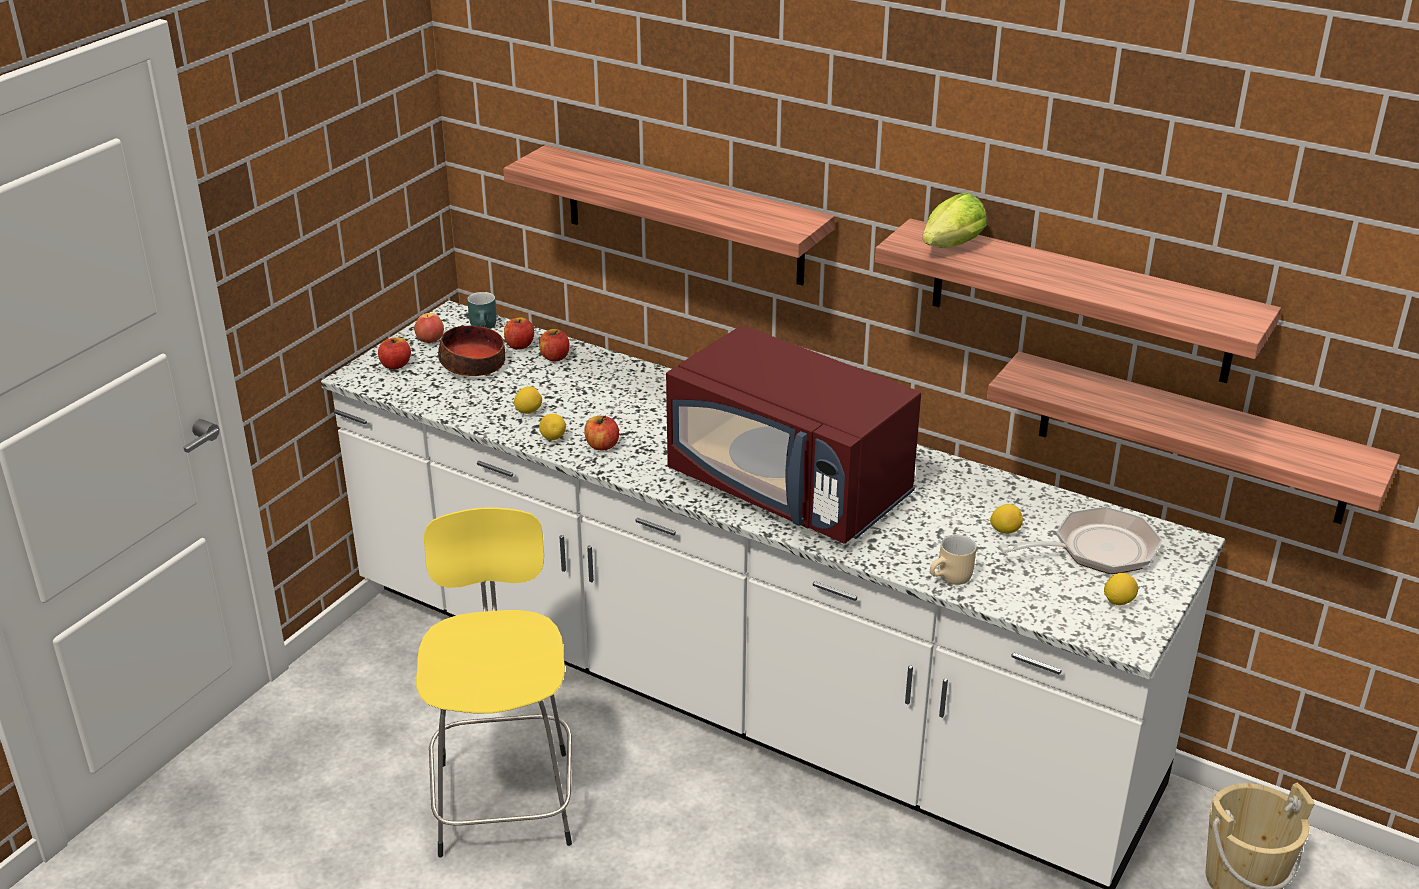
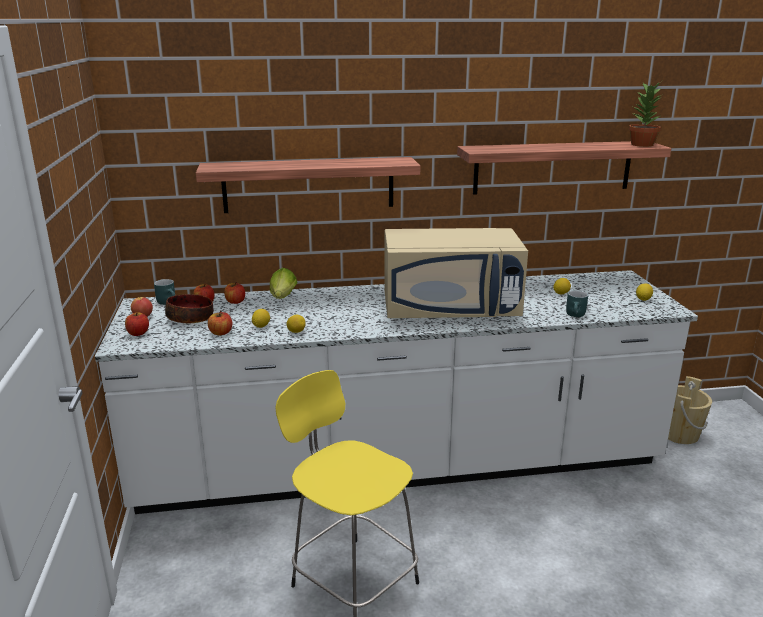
camera: 40 degrees left, 10 degrees down
apple [584,416,619,450] -> apple moved to [208,311,232,335]
red microwave [666,326,921,544] -> beige microwave [384,228,528,318]
lettuce [922,192,987,248] -> lettuce moved to [270,268,297,299]
beige mug [930,535,976,585] -> turquoise mug [566,290,588,317]
shelf [987,352,1400,524] -> none
frying pan [998,506,1162,574] -> none
none -> potted plant [629,82,662,147]

